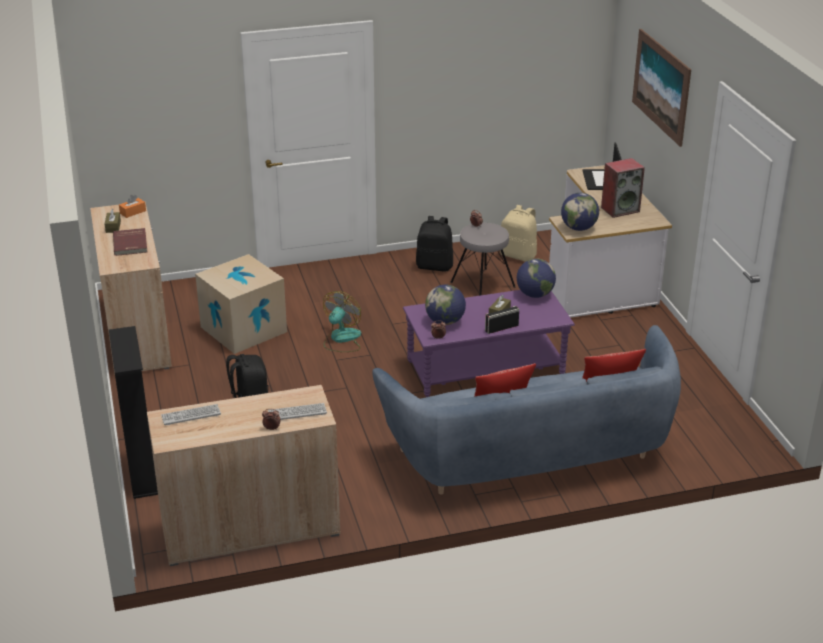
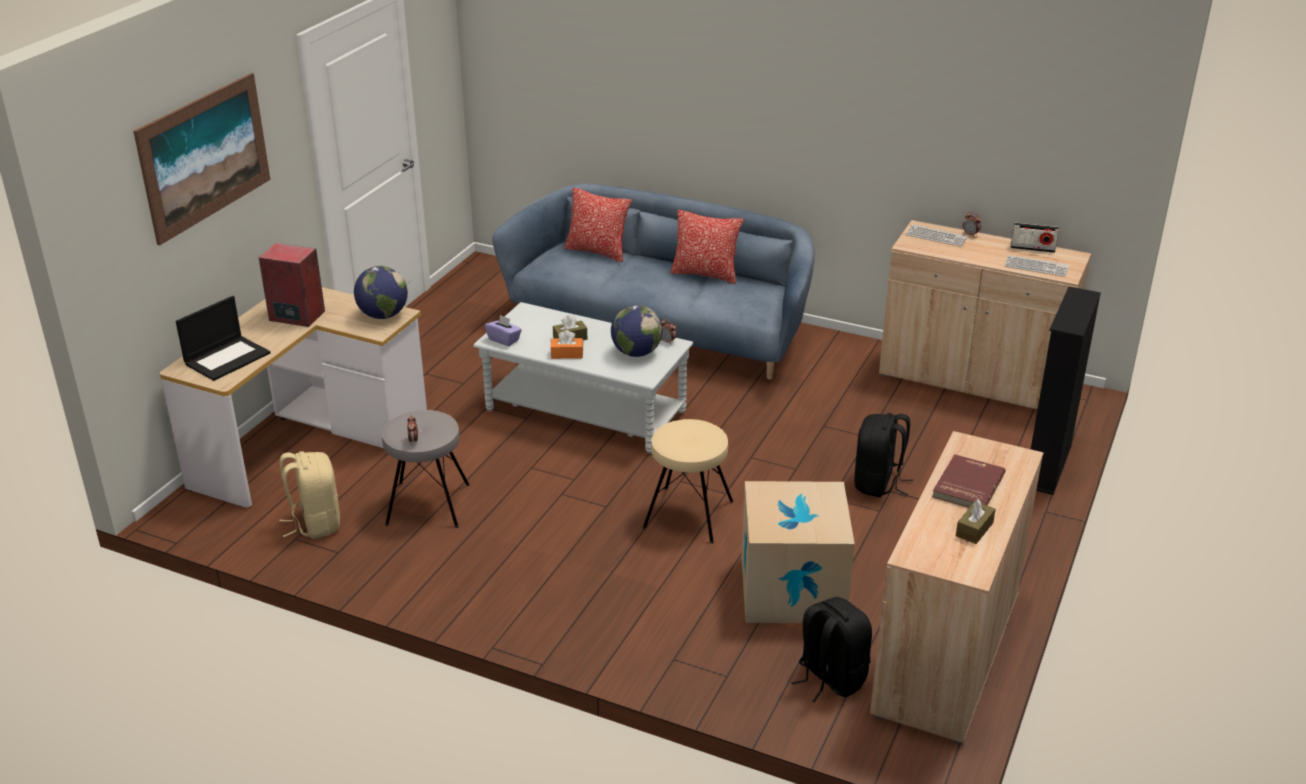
camera: 140 degrees left, 0 degrees up
orange tissue box [119,195,146,218] -> orange tissue box moved to [551,330,583,359]
fan [323,291,361,352] -> beige stool [642,419,733,544]
purple coffee table [403,290,575,397] -> grey coffee table [473,302,693,454]
black backpack [416,216,453,272] -> black backpack moved to [791,597,872,702]
radio [485,306,519,334] -> radio moved to [1011,223,1059,253]
globe [517,258,556,298] -> purple tissue box [485,315,522,346]

